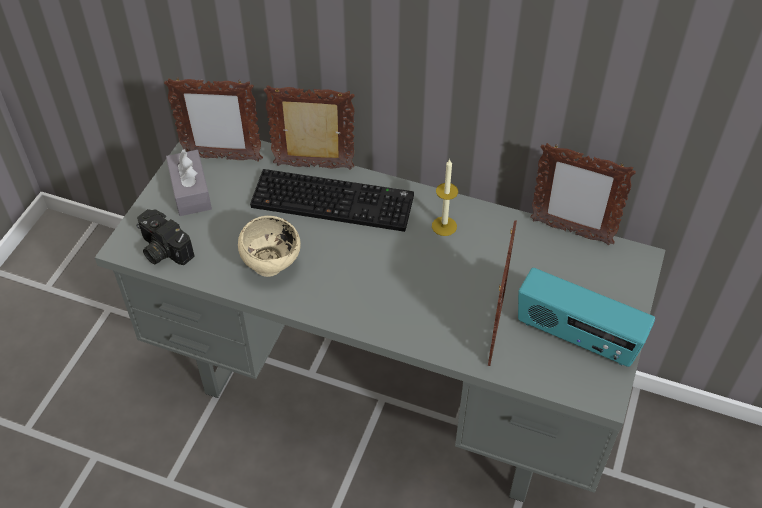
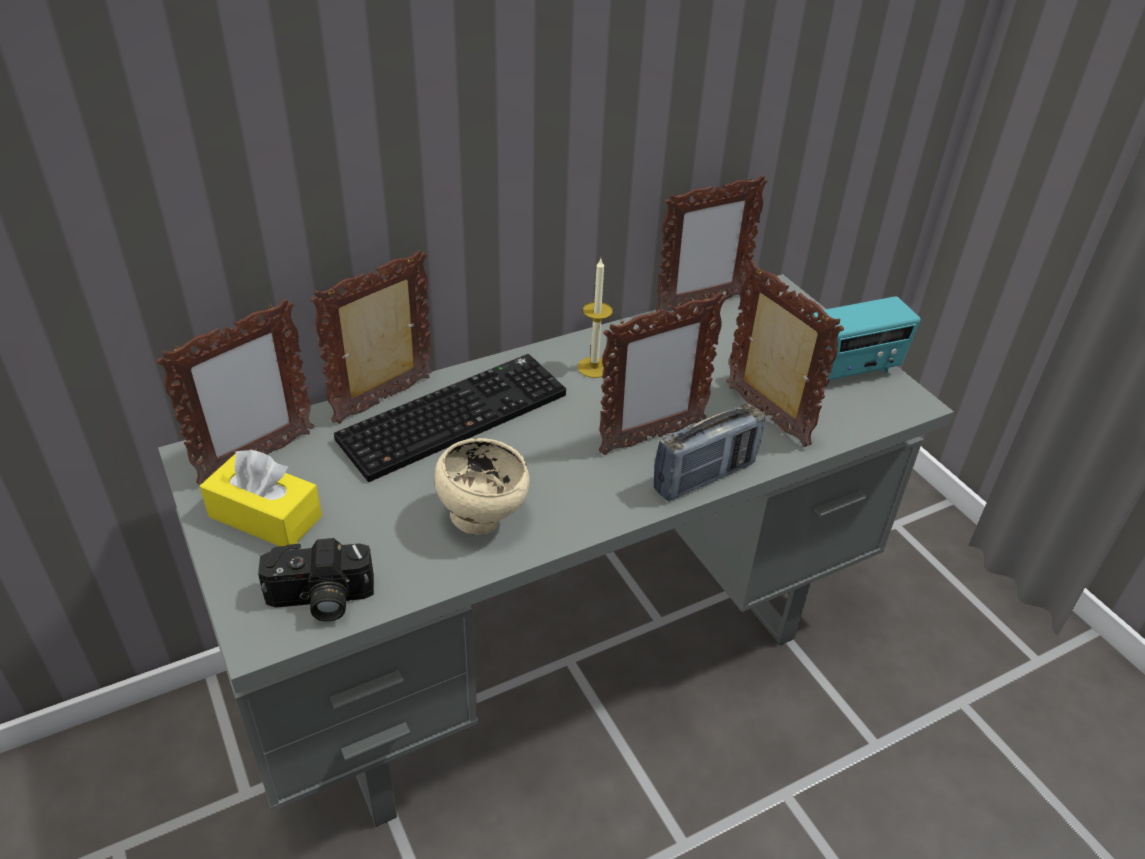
camera: 50 degrees left, 10 degrees down
grey tissue box [166,149,212,216] -> yellow tissue box [200,450,322,550]
none -> picture frame [599,292,726,455]
none -> radio [654,403,765,501]

